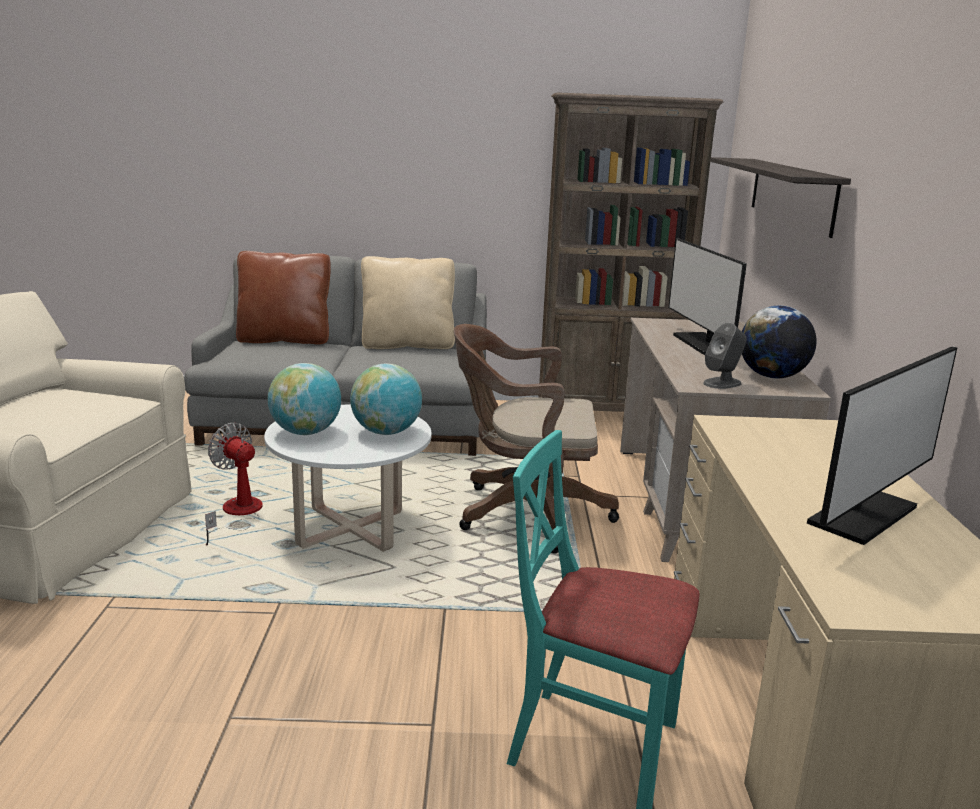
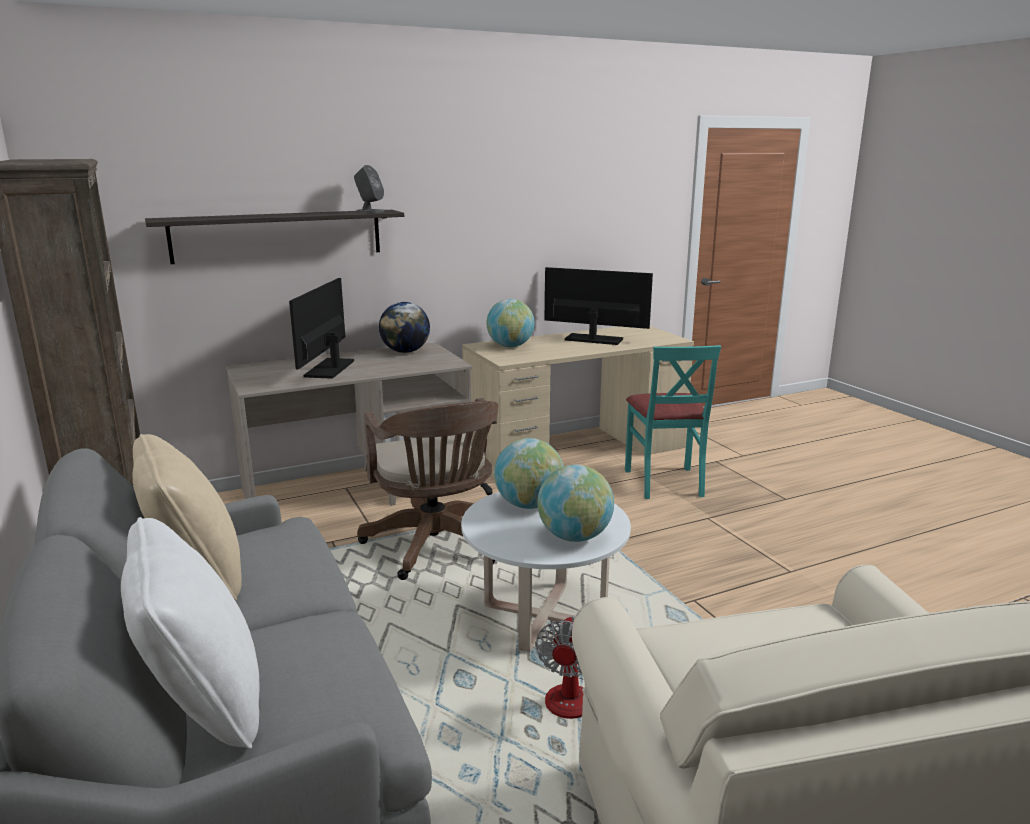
camera: 115 degrees left, 0 degrees up
brown pillow [236,251,331,345] -> white pillow [121,517,259,749]
monitor [669,238,747,355] -> monitor turned 135 degrees clockwise [289,278,354,379]
grey speaker [703,323,747,389] -> grey speaker moved to [354,165,384,213]
none -> globe [486,299,535,347]

